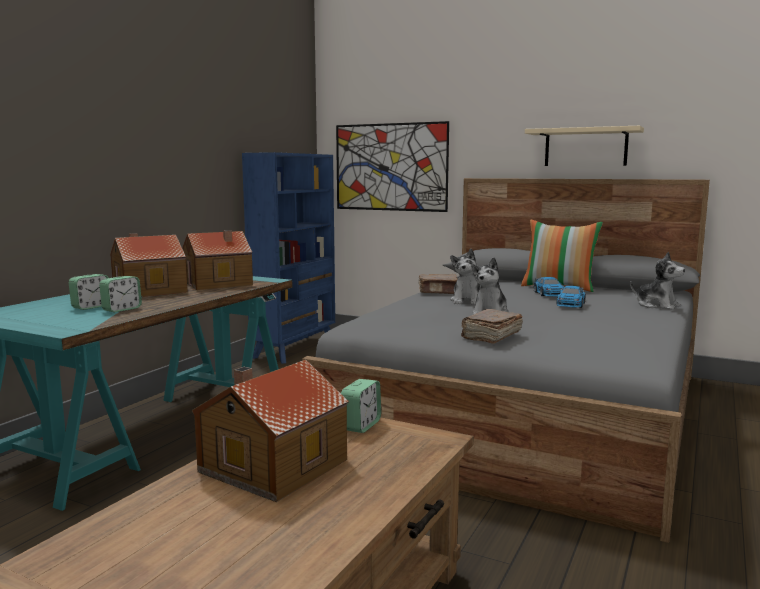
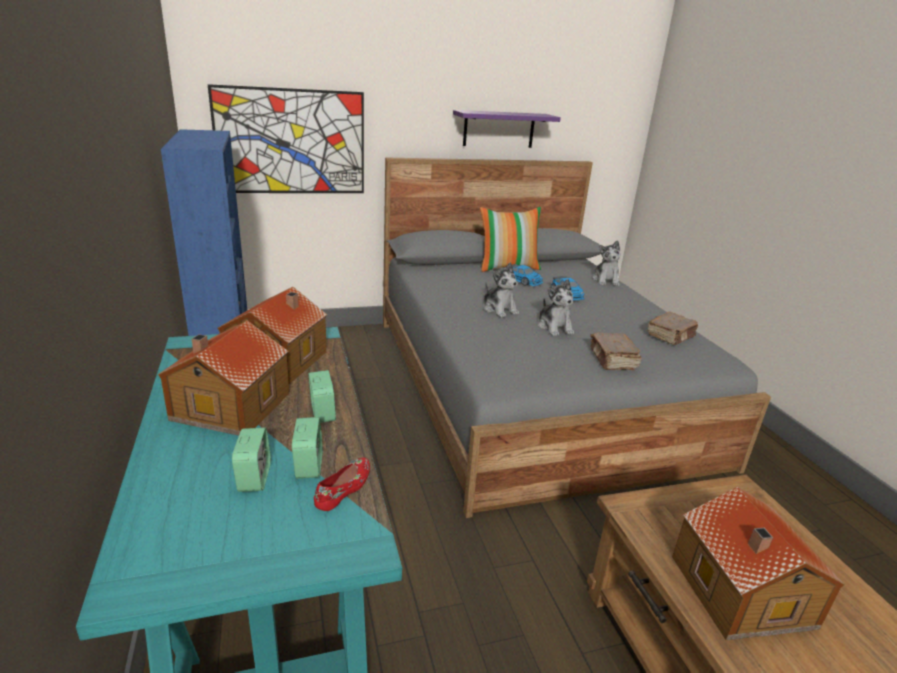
camera: 45 degrees left, 15 degrees up
alarm clock [341,379,381,433] -> alarm clock moved to [308,370,336,423]
brown book [418,274,458,294] -> brown book moved to [648,312,698,345]
beige shelf [525,126,644,166] -> purple shelf [453,110,561,148]
plush toy [630,252,685,310] -> plush toy turned 90 degrees clockwise [592,240,620,286]
none -> red shoe [314,458,370,511]

